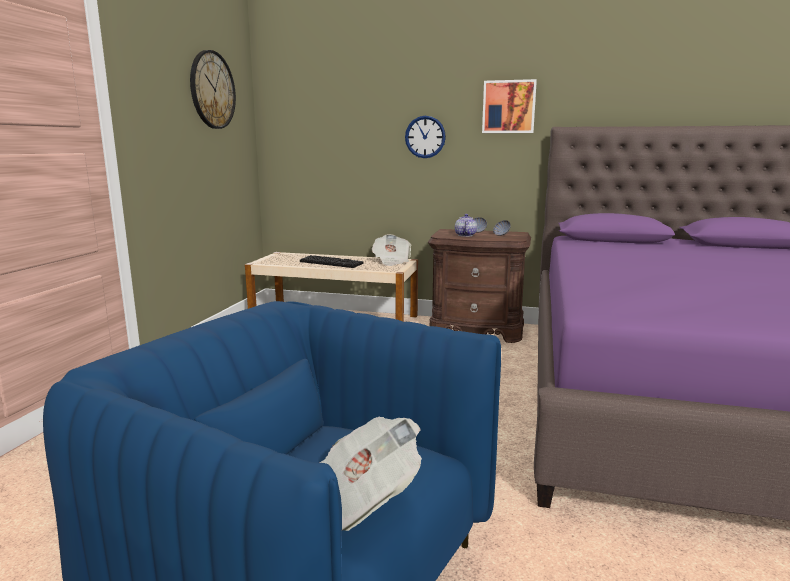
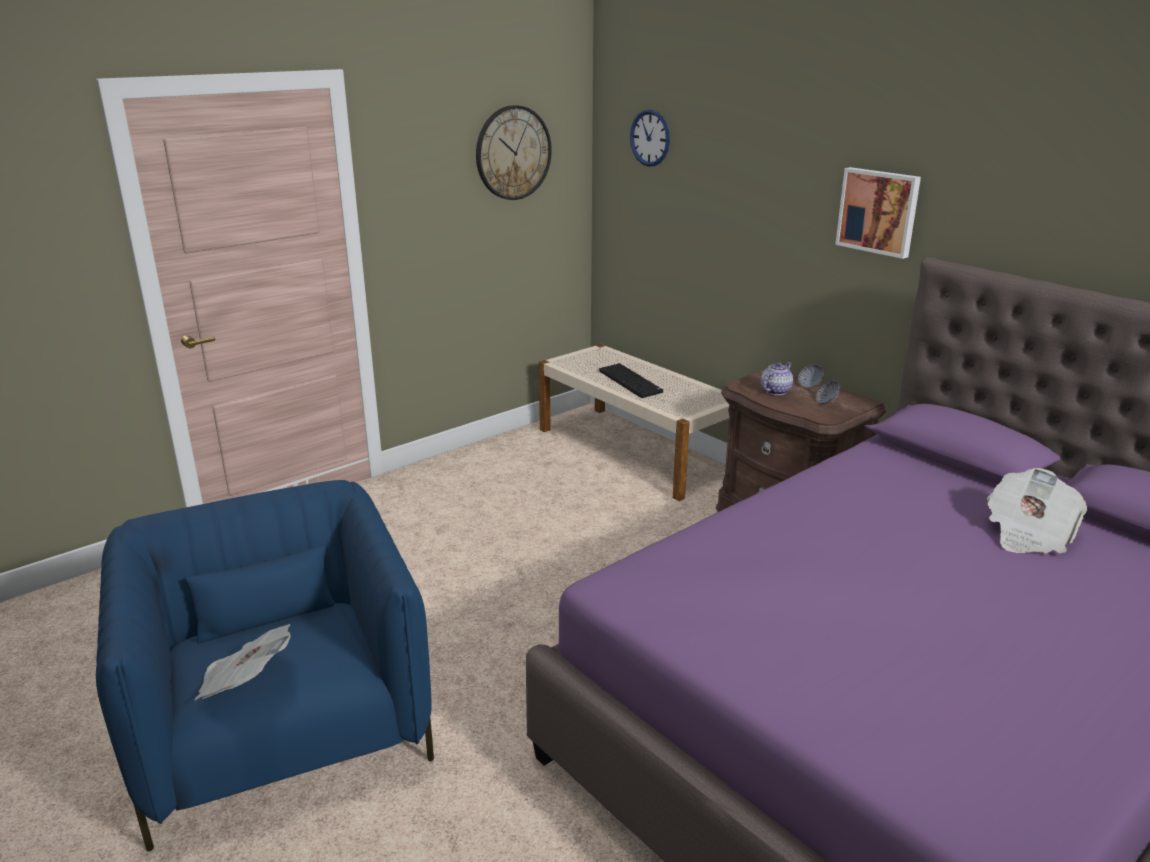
camera: 35 degrees right, 10 degrees up
newspaper [371,234,411,266] -> newspaper moved to [987,468,1087,553]
wall clock [405,116,446,158] -> wall clock moved to [630,110,670,167]

